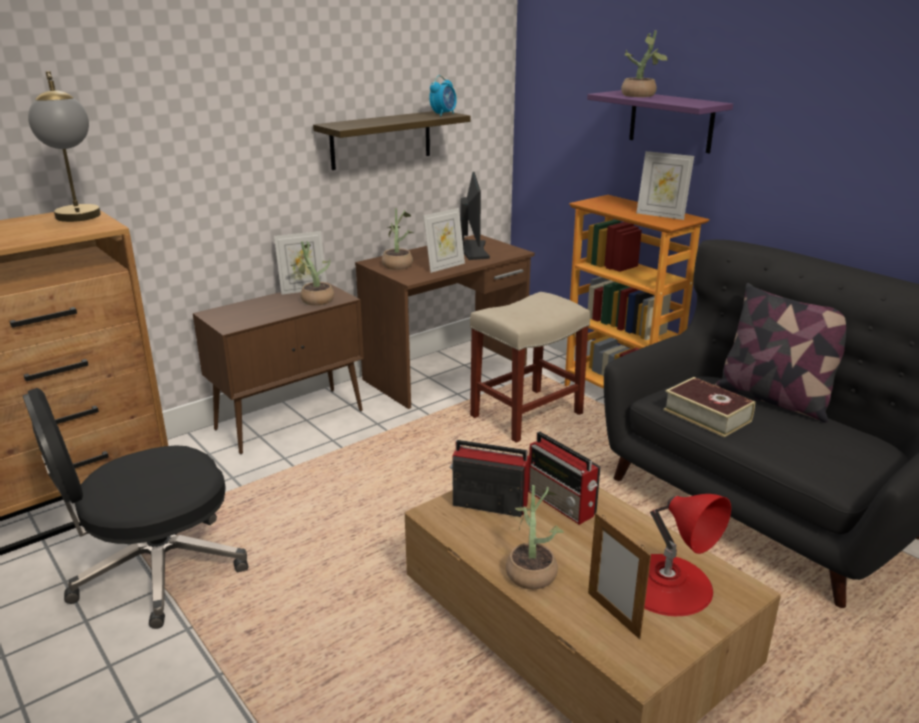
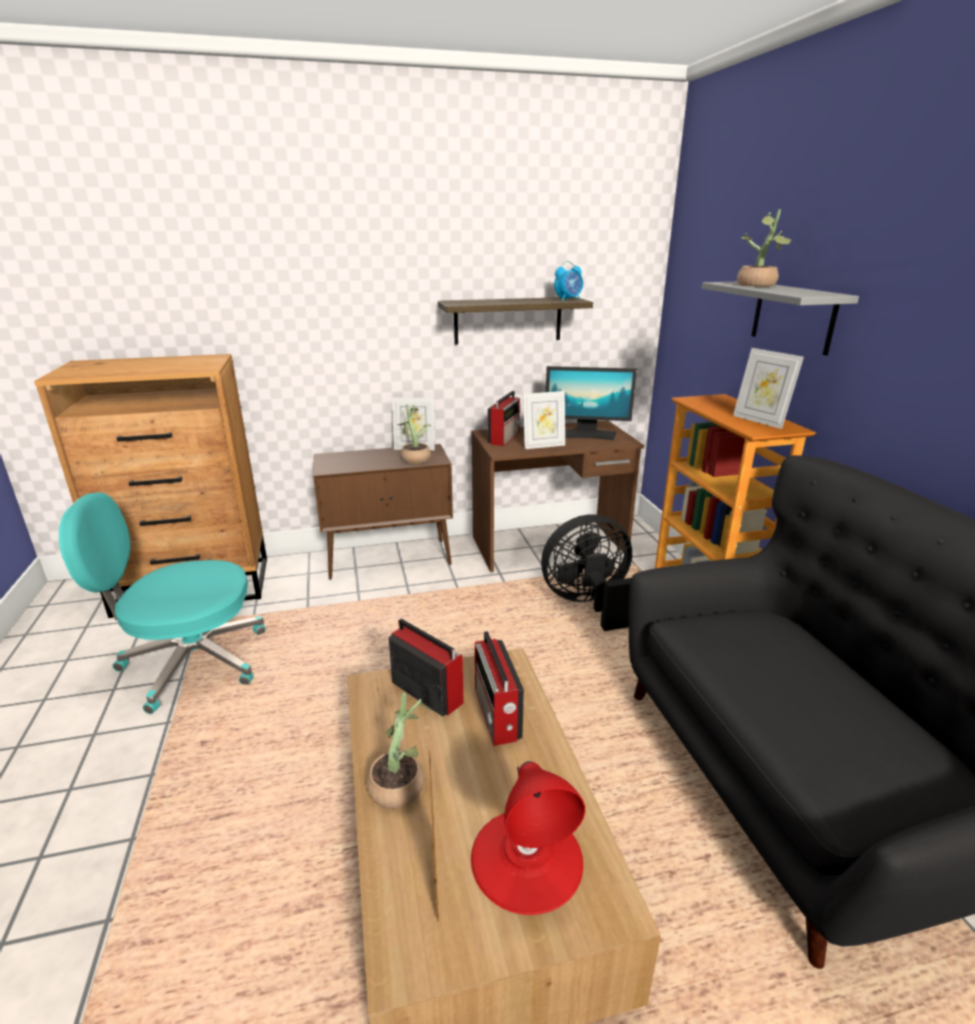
camera: 25 degrees right, 0 degrees up
black office chair [23,388,248,629] -> turquoise office chair [59,492,266,714]
table lamp [28,71,101,222] -> none
potted plant [382,208,414,270] -> radio [488,391,520,446]
monitor [461,172,490,260] -> monitor turned 75 degrees clockwise [546,366,637,440]
beige stool [470,292,590,443] -> black fan [541,514,632,631]
purple shelf [587,90,733,153] -> grey shelf [702,282,859,356]
book [663,377,755,437] -> none
pillow [715,283,846,422] -> none

